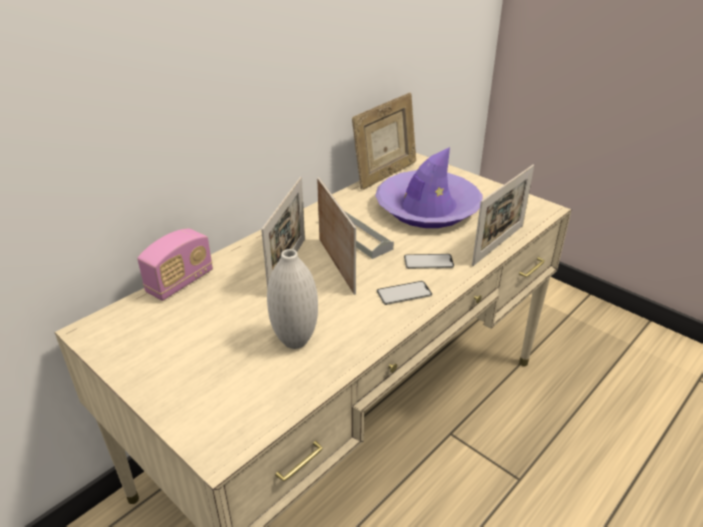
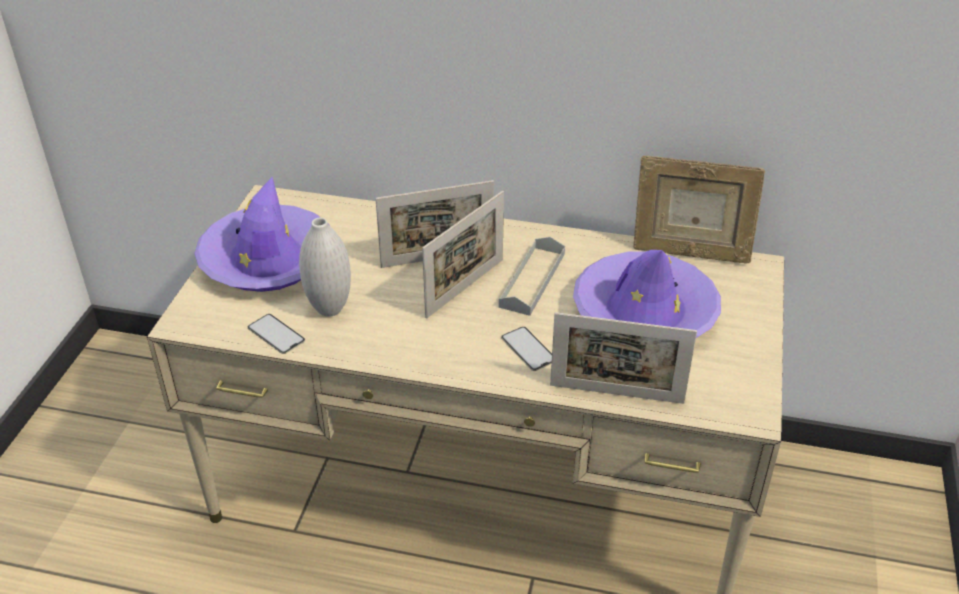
camera: 60 degrees right, 5 degrees up
radio [137,228,213,301] -> none
phone [377,281,432,305] -> phone moved to [248,314,305,354]
none -> purple hat [195,177,330,292]

